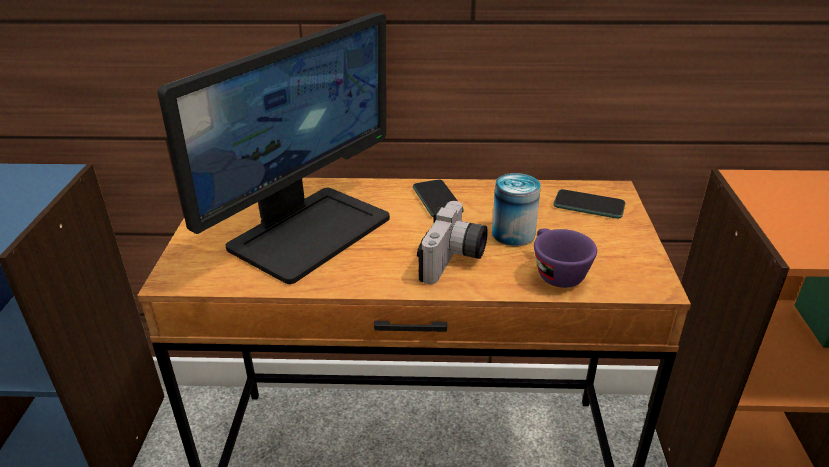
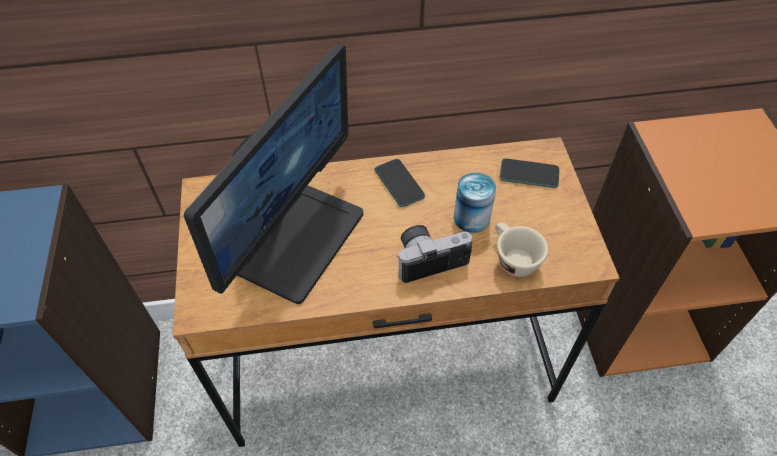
camera: 10 degrees left, 20 degrees up
camera [417,201,488,284] -> camera turned 120 degrees counterclockwise [398,225,472,283]
purple cup [534,228,597,288] -> beige cup [495,222,548,277]

